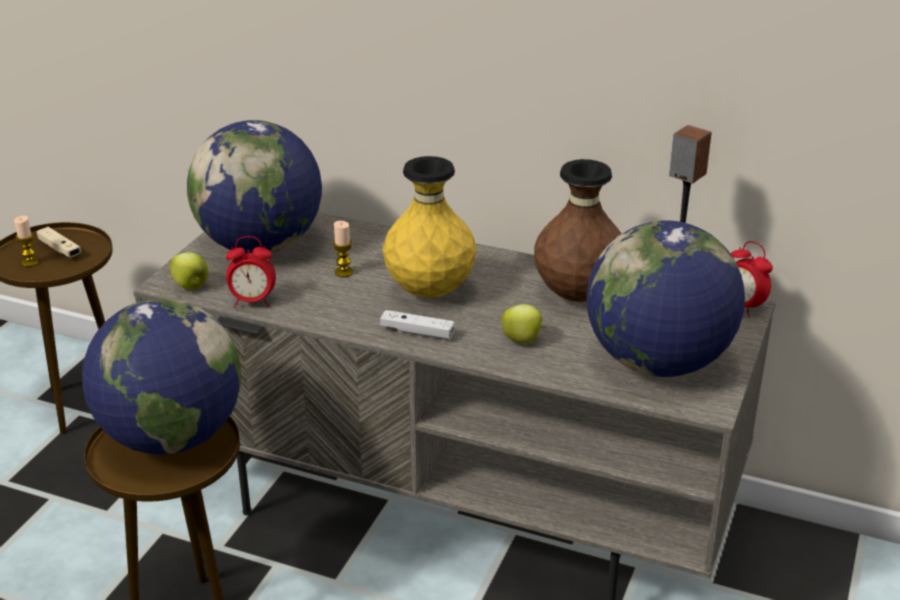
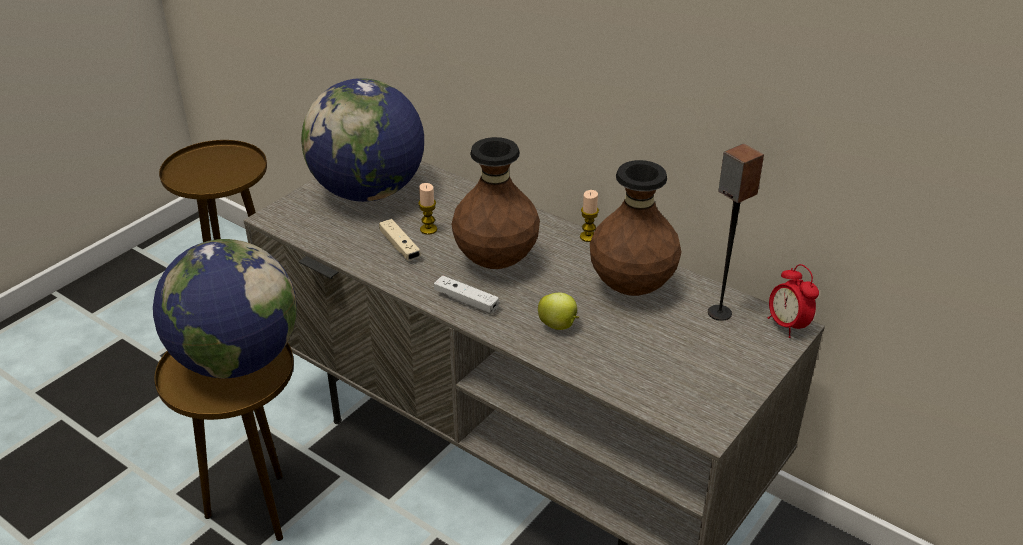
camera: 15 degrees right, 5 degrees up
candle [14,216,39,267] -> candle moved to [580,190,599,242]
beige game controller [36,227,81,257] -> beige game controller moved to [379,219,421,260]
apple [169,252,208,289] -> none
alarm clock [226,236,276,307] -> none
yellow vase [383,156,477,298] -> brown vase [451,137,540,269]
globe [587,220,745,377] -> none

